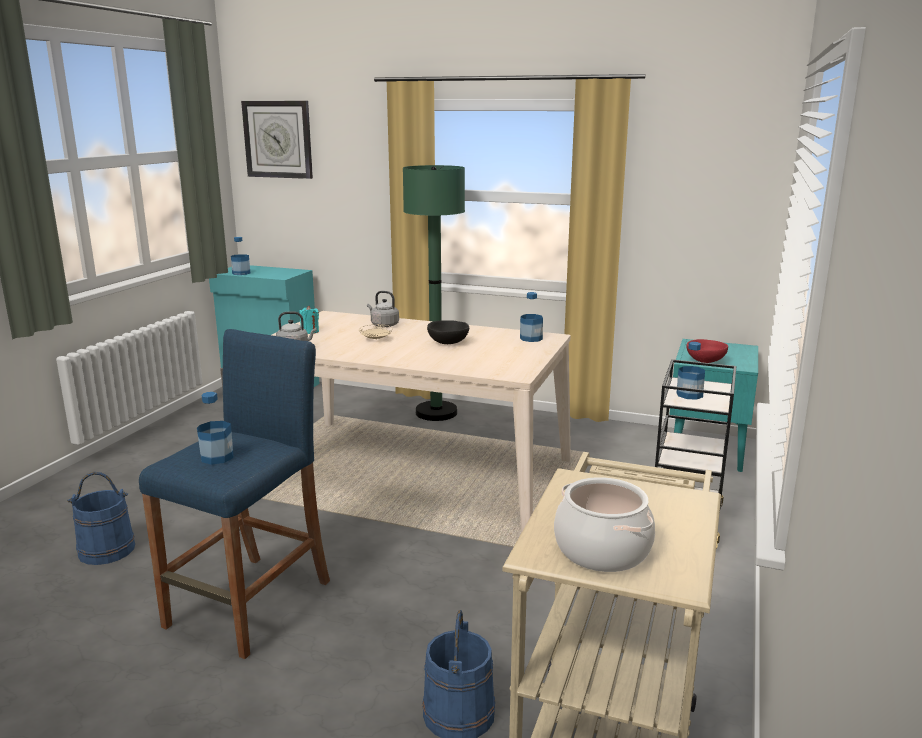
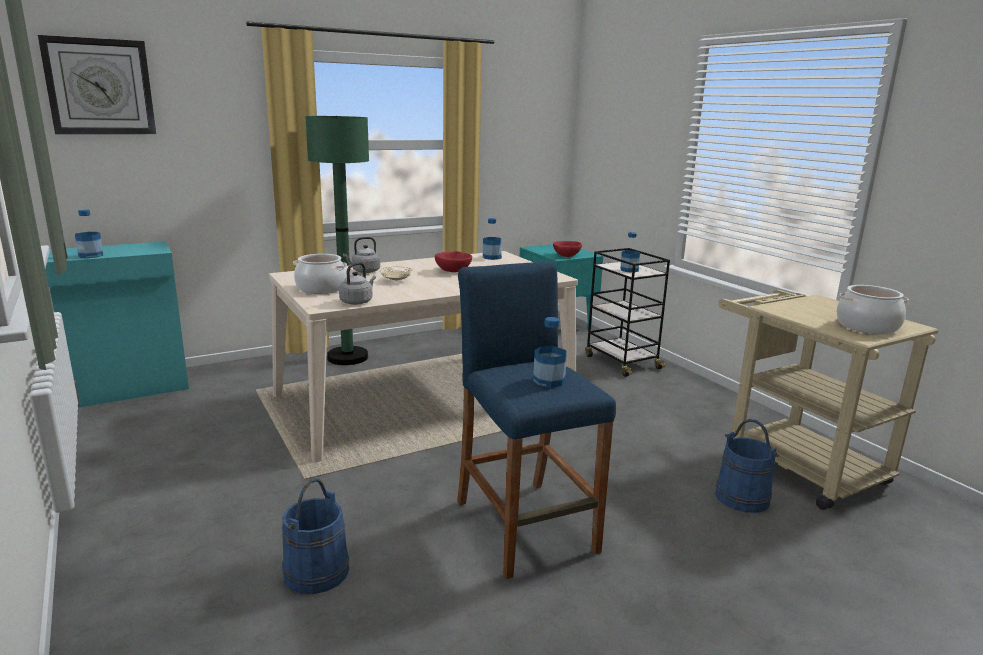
camera: 50 degrees left, 0 degrees up
turquoise candle [300,306,319,334] -> cooking pot [293,254,347,294]
black bowl [427,320,469,344] -> red bowl [435,251,472,272]

